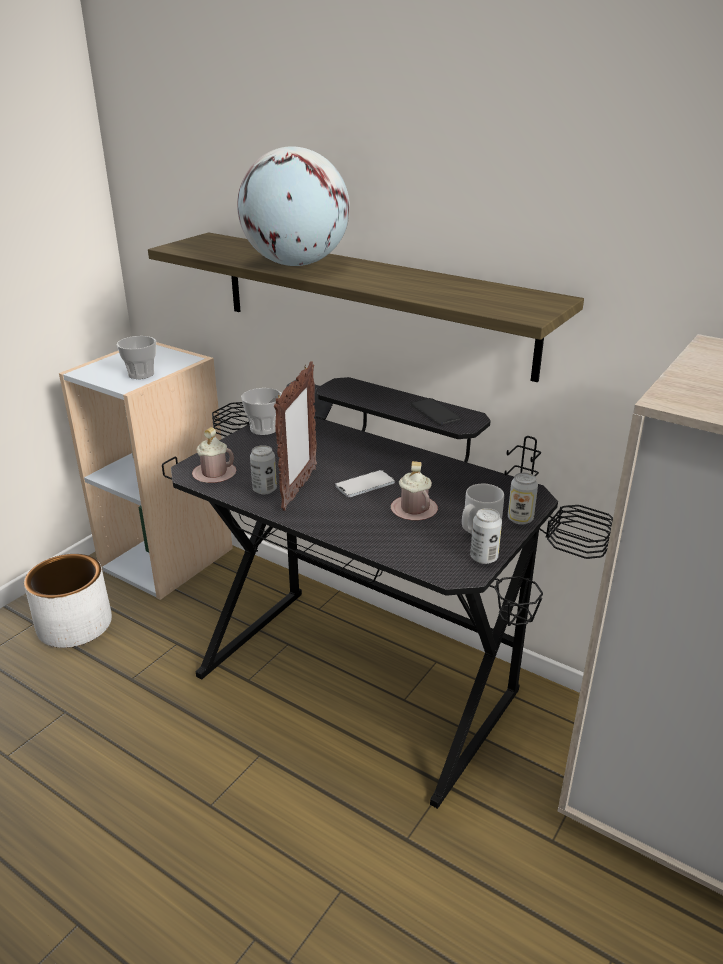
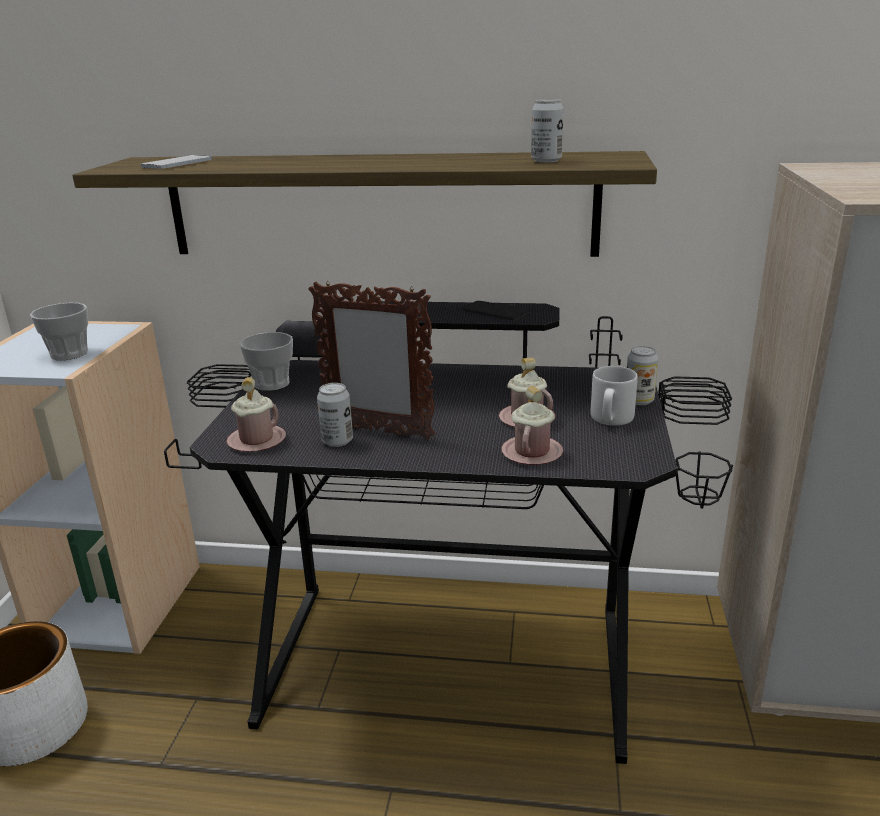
camera: 25 degrees left, 5 degrees down
globe [237,146,350,266] -> none
picture frame [274,361,317,511] -> picture frame turned 120 degrees clockwise [308,281,435,440]
phone [335,470,395,497] -> phone moved to [141,155,212,169]
can [470,508,502,564] -> can moved to [531,99,564,163]
none -> pink mug [502,386,563,465]

